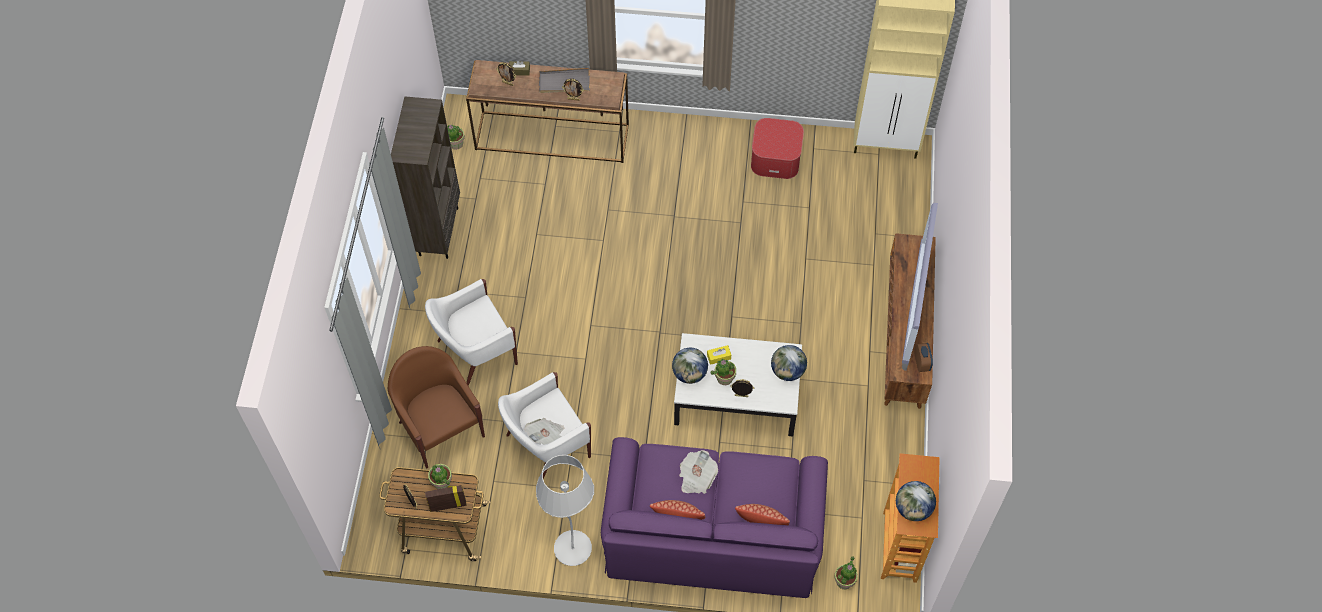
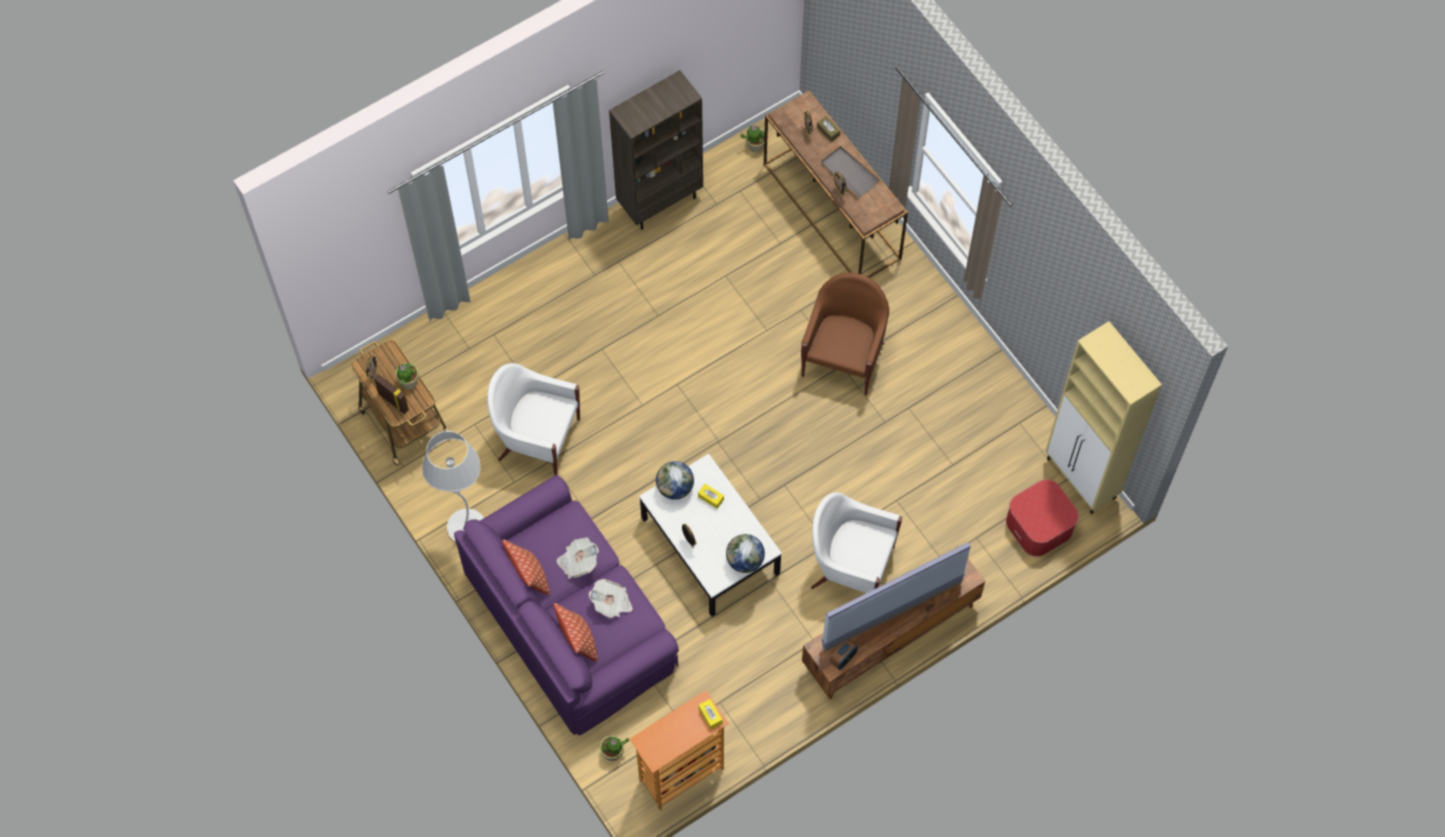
camera: 50 degrees right, 5 degrees up
brown armchair [388,346,485,468] -> brown armchair moved to [801,273,889,395]
white armchair [425,279,518,386] -> white armchair moved to [811,492,902,593]
newspaper [524,418,565,445] -> newspaper moved to [589,579,633,618]
potted plant [711,359,736,385] -> none
ottoman [751,118,804,179] -> ottoman moved to [1006,479,1079,557]
globe [896,481,936,521] -> none
none -> yellow tissue box [699,699,722,729]

